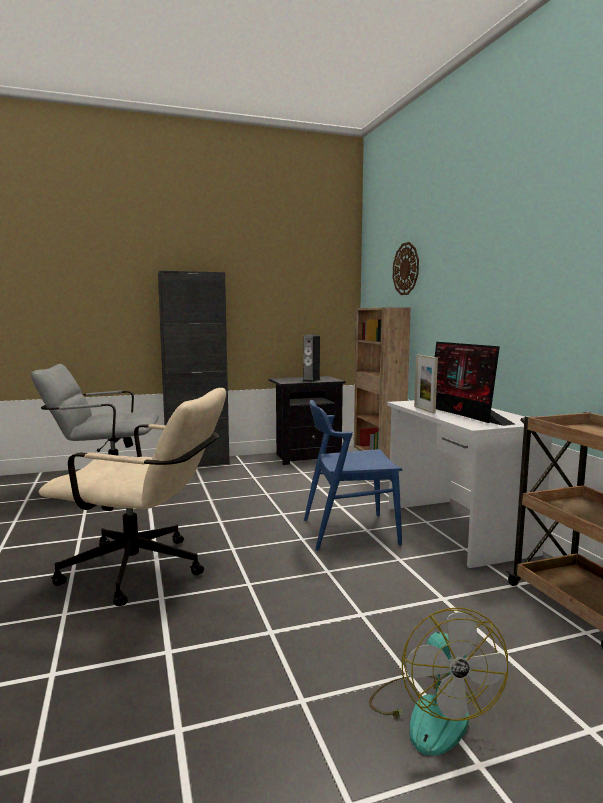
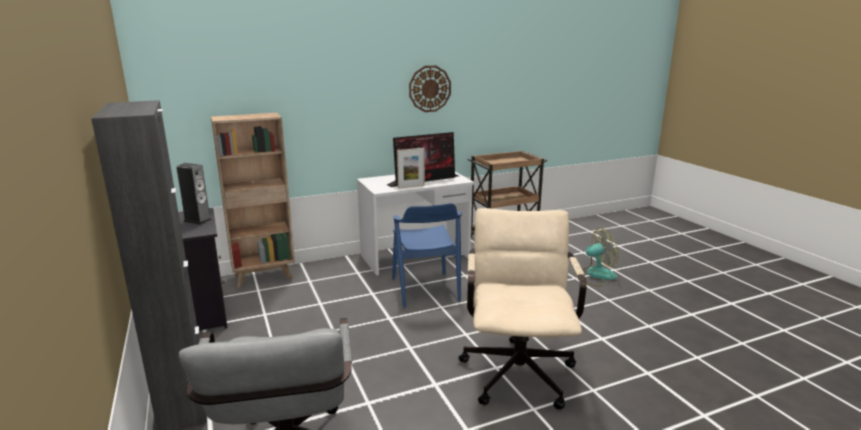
camera: 95 degrees left, 10 degrees up
wall clock [393,242,419,295] -> wall clock moved to [409,66,451,112]

